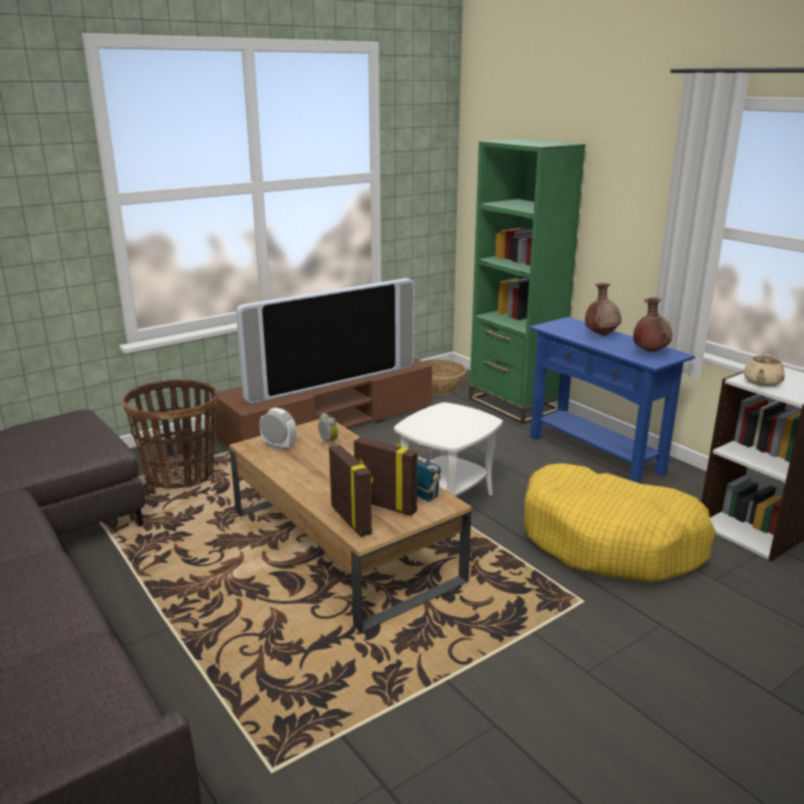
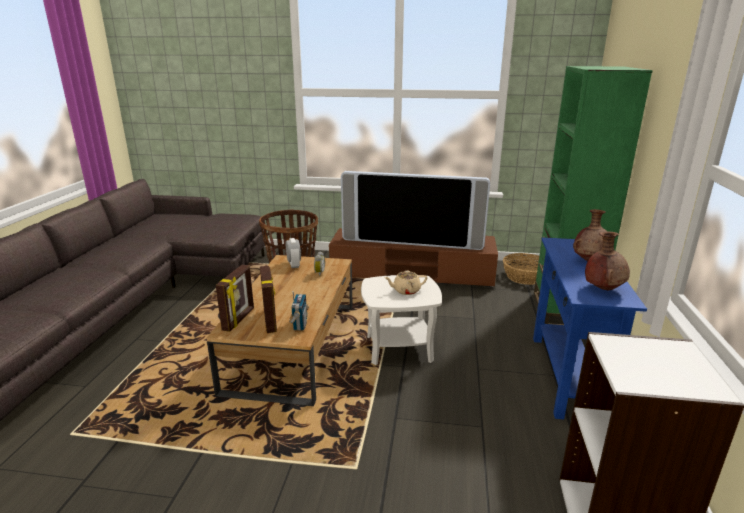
camera: 45 degrees right, 0 degrees up
yellow dog bed [524,463,716,583] -> none
beige teapot [744,354,785,387] -> beige teapot moved to [384,270,427,295]

